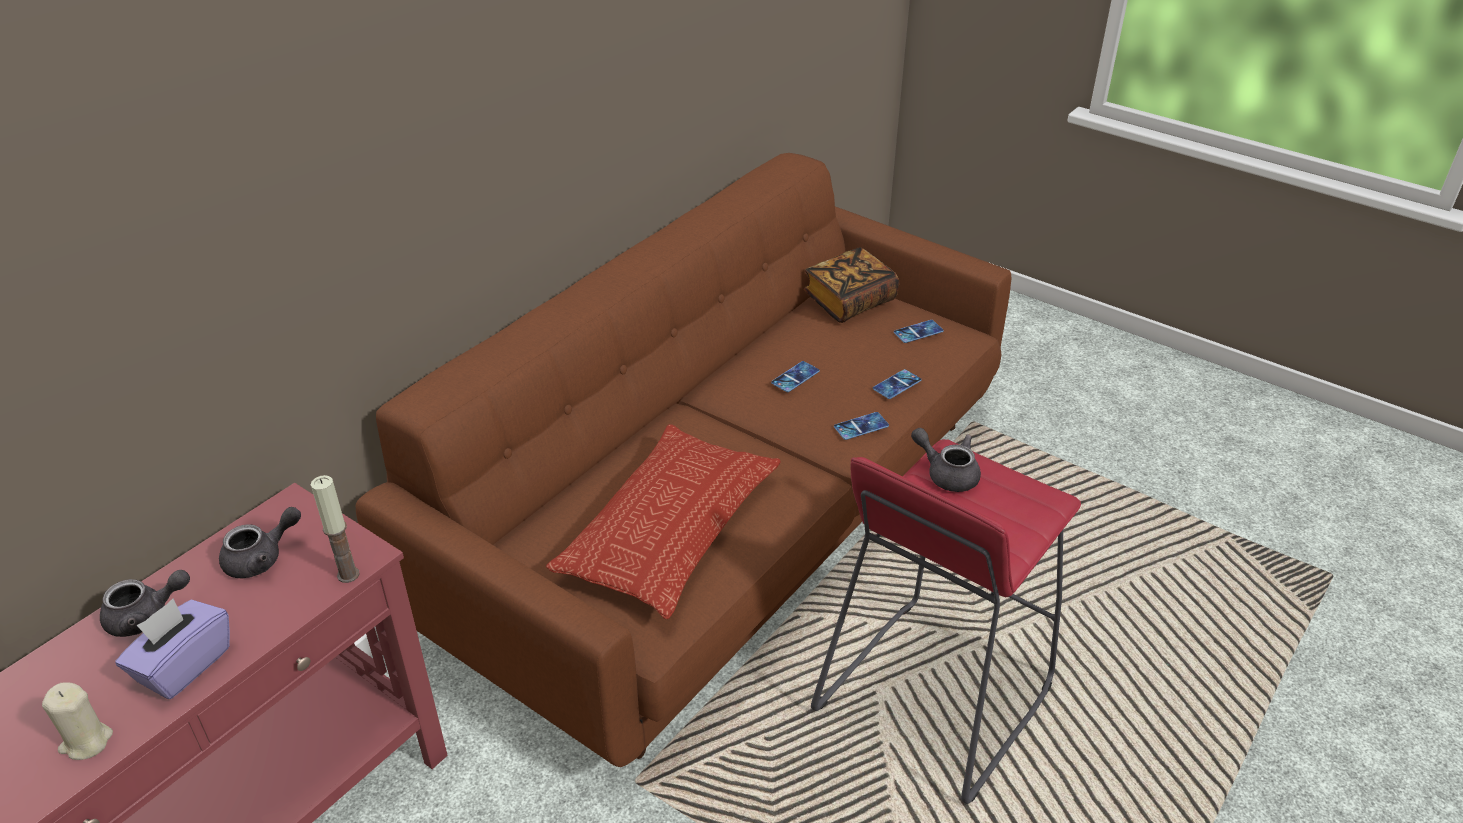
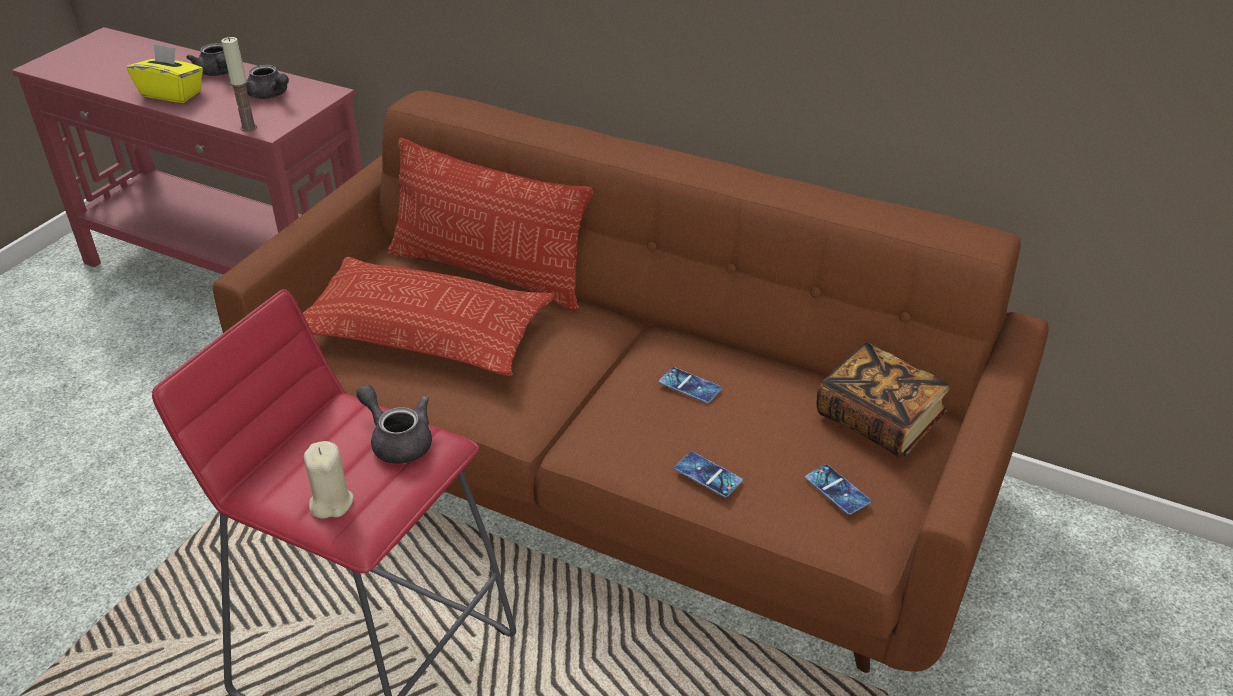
camera: 80 degrees right, 0 degrees up
beige candle [42,682,113,760] -> beige candle moved to [304,441,354,519]
purple tissue box [115,599,230,699] -> yellow tissue box [127,44,203,103]
phone [834,412,889,440] -> none
grey teapot [911,428,981,492] -> grey teapot turned 75 degrees counterclockwise [356,385,432,464]
none -> pillow [388,138,593,311]

